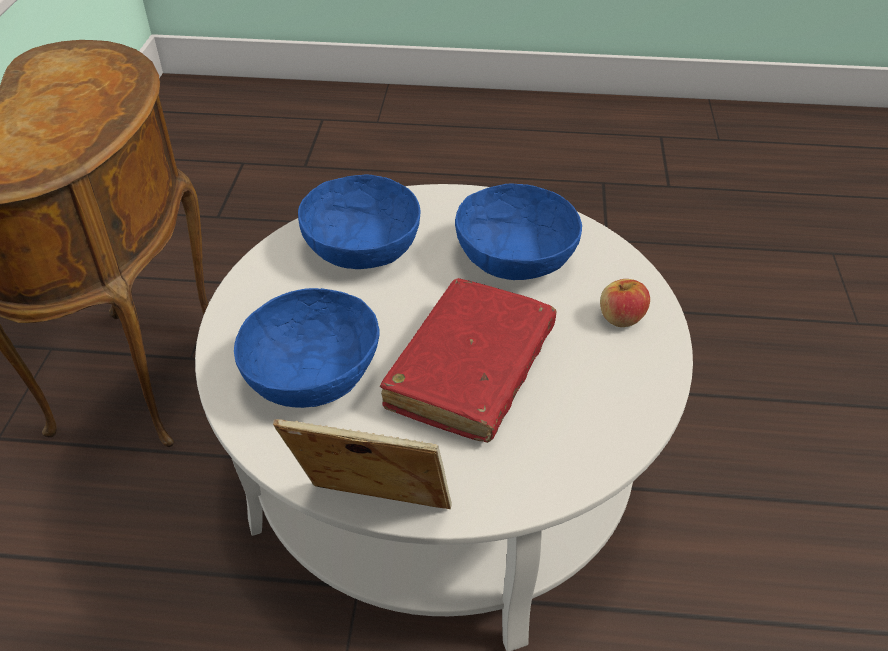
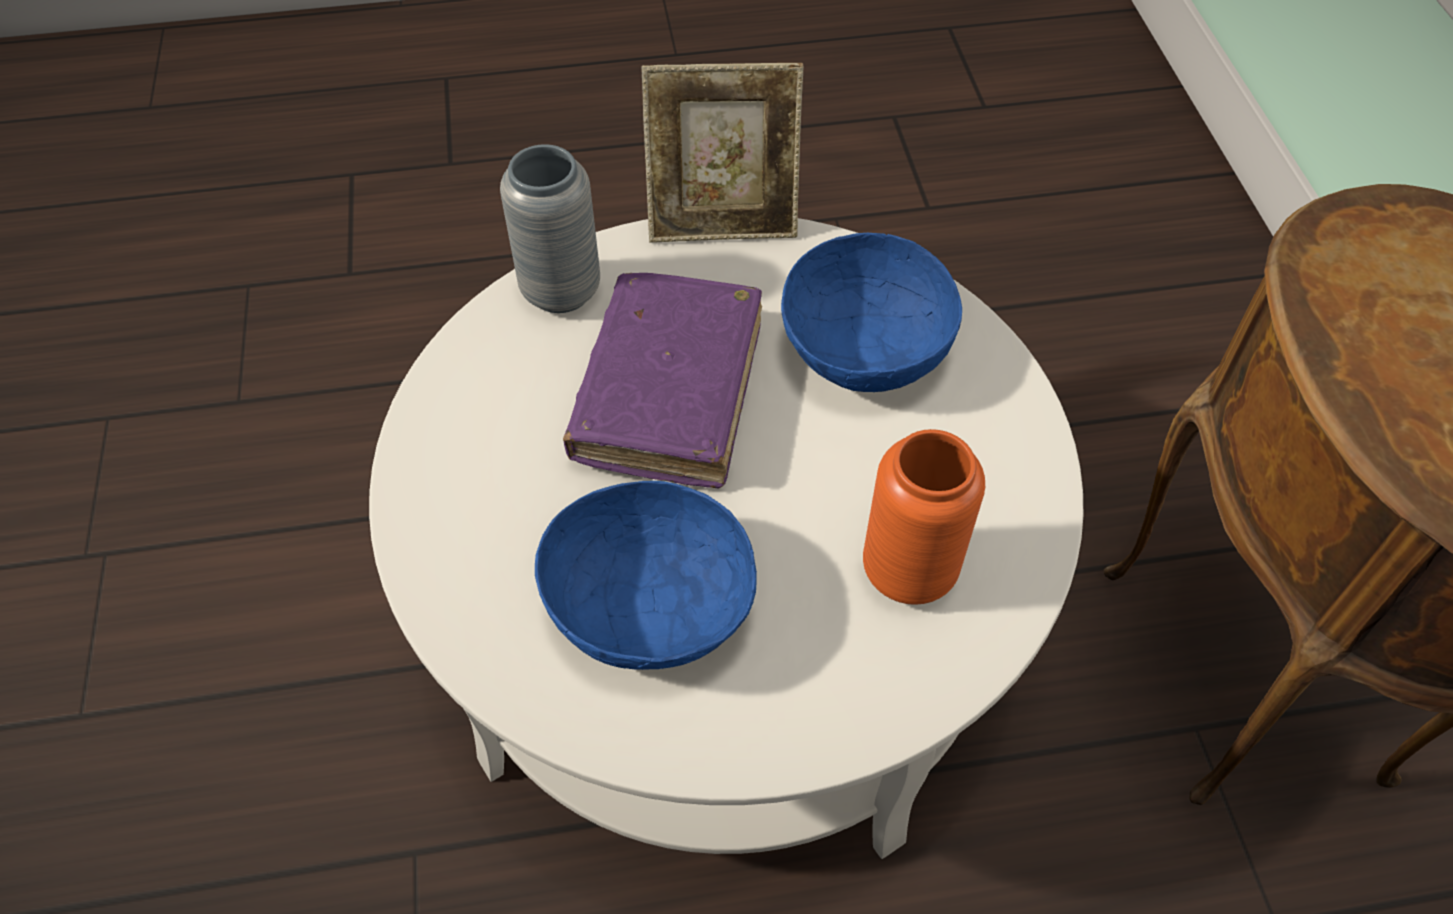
camera: 165 degrees right, 10 degrees up
blue bowl [298,174,420,269] -> orange vase [863,429,985,605]
red book [380,278,557,443] -> purple book [563,273,762,488]
apple [600,279,650,327] -> none
none -> grey vase [500,144,600,313]

